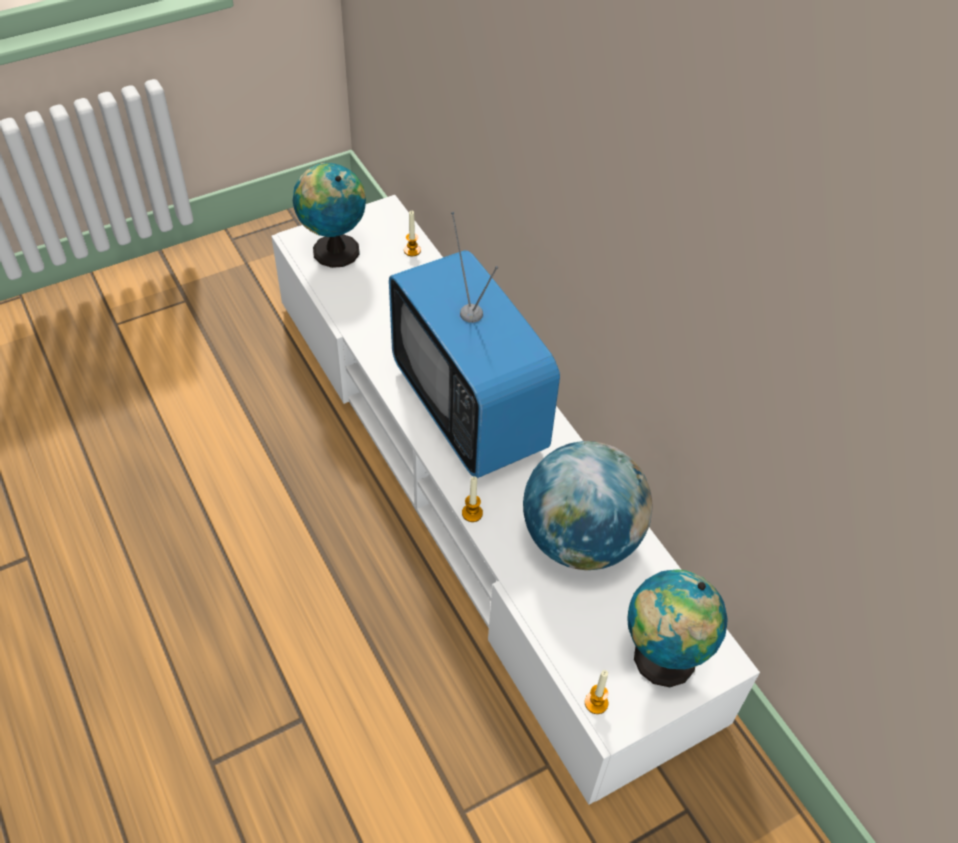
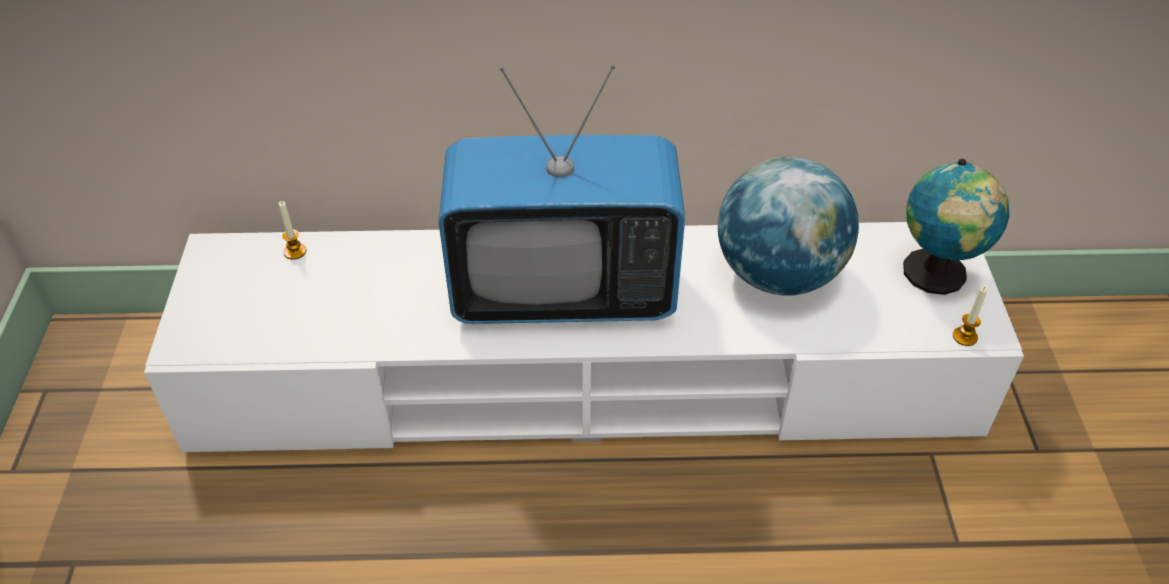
camera: 60 degrees left, 5 degrees down
globe [293,163,366,268] -> none
candle [462,476,483,522] -> none

